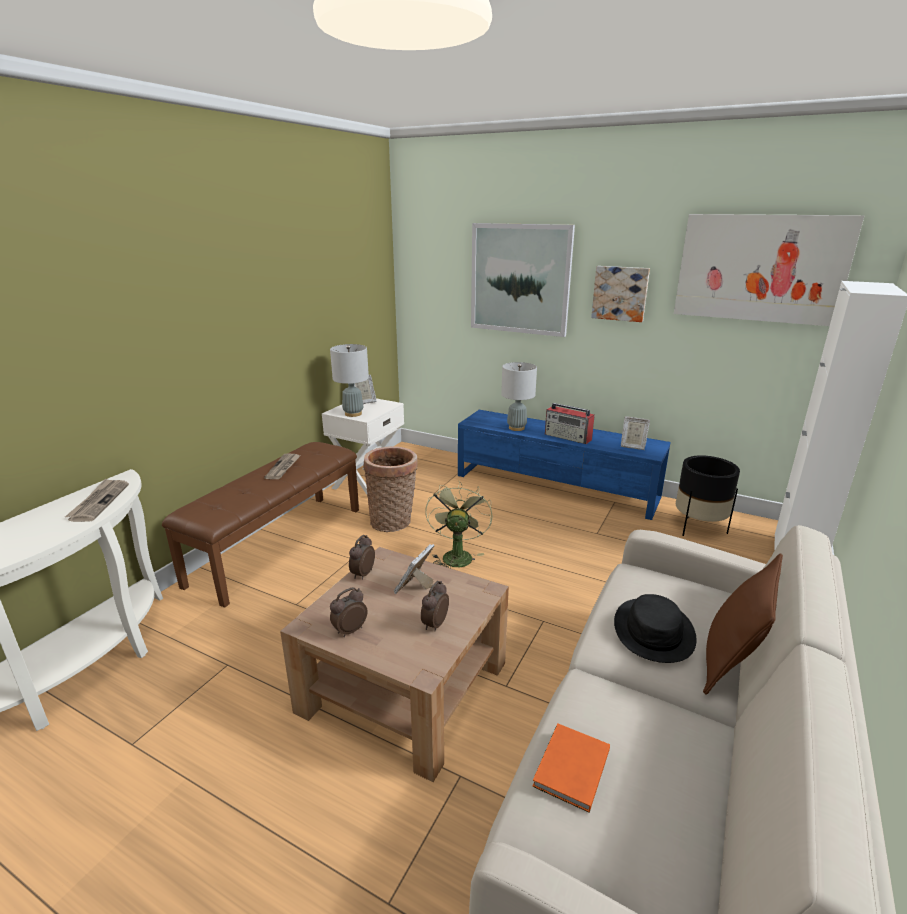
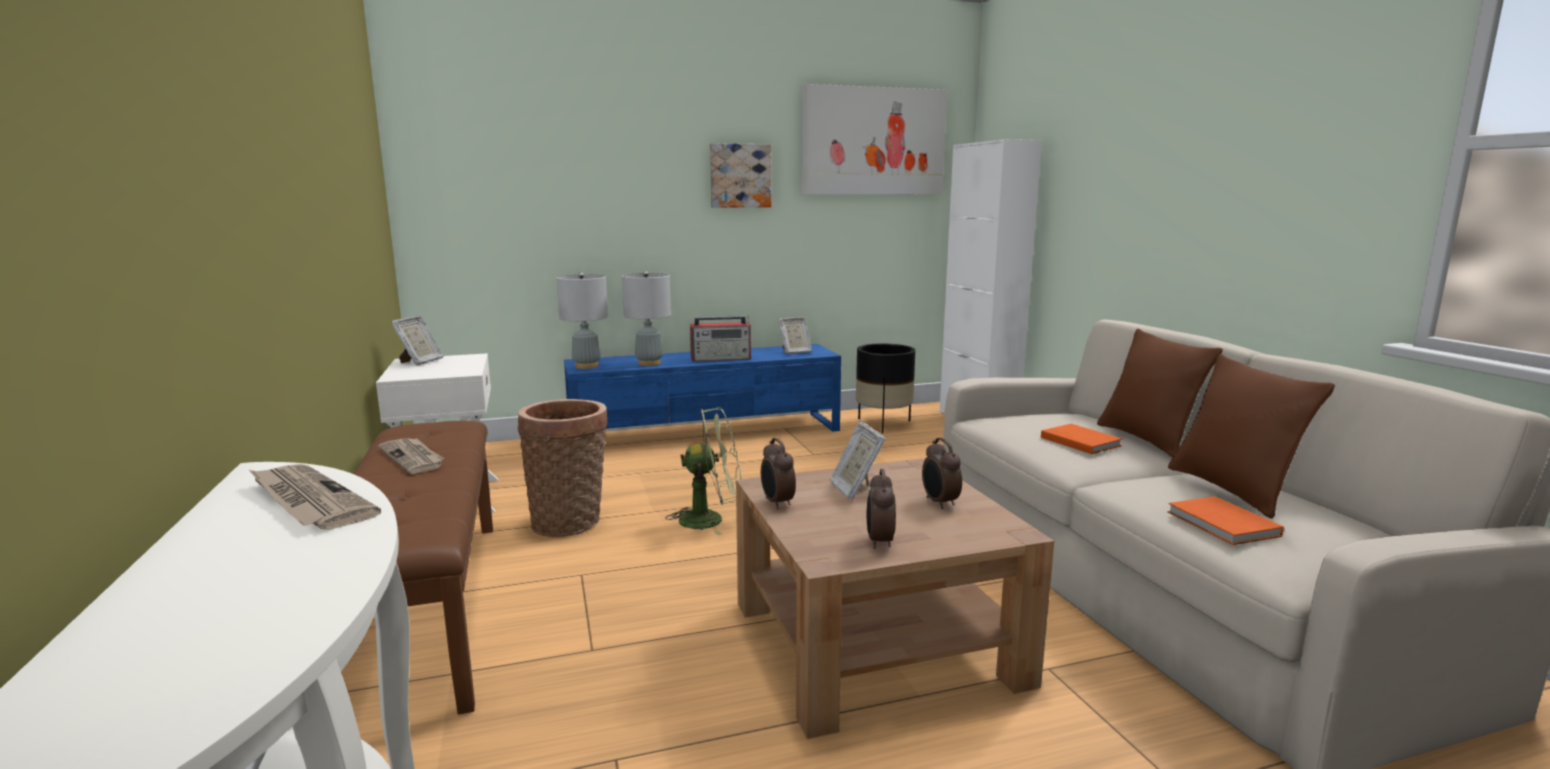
camera: 45 degrees left, 10 degrees down
grey table lamp [330,344,369,417] -> grey table lamp moved to [557,273,608,369]
green fan [425,481,493,568] -> green fan turned 120 degrees clockwise [665,407,741,535]
picture [471,223,575,337] -> none
black hat [614,594,697,663] -> orange book [1041,424,1122,454]
none -> brown pillow [1168,354,1335,519]

